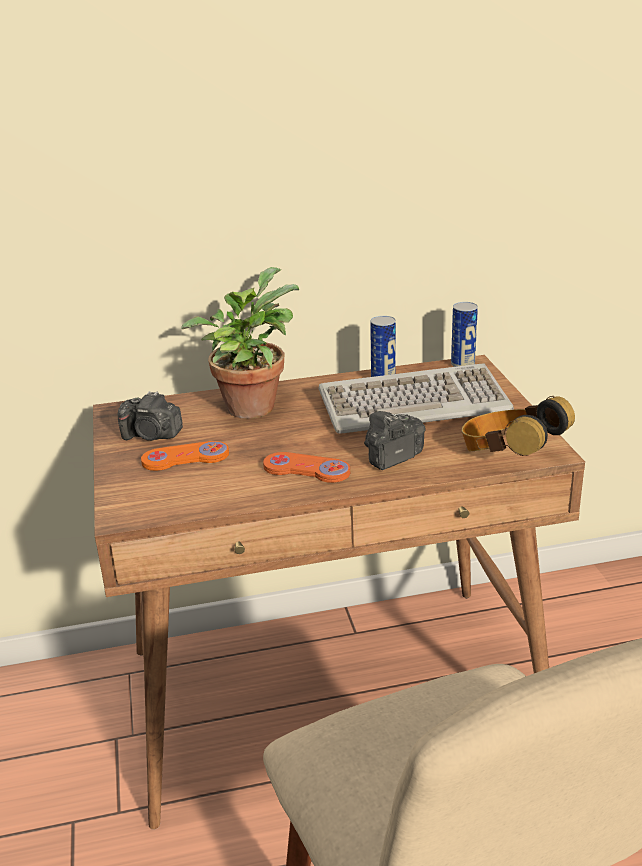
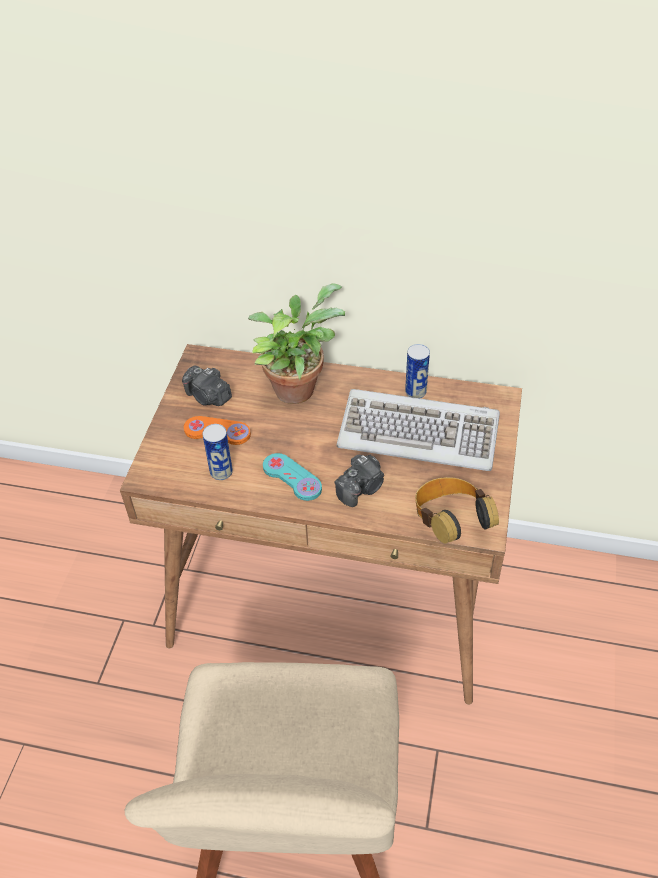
camera: 25 degrees right, 20 degrees up
orange game controller [263,452,350,483] -> turquoise game controller [263,453,322,501]
camera [364,411,426,470] -> camera turned 150 degrees clockwise [335,454,384,507]
can [451,302,478,367] -> can moved to [202,424,233,480]

